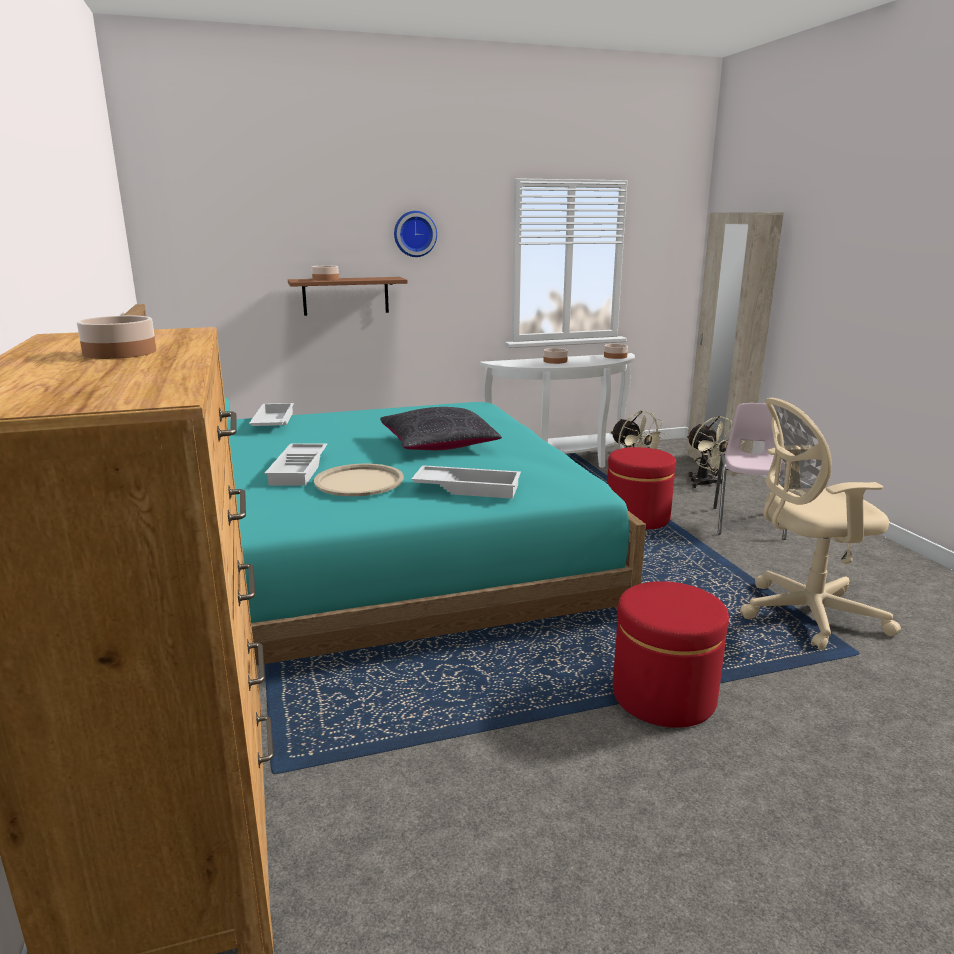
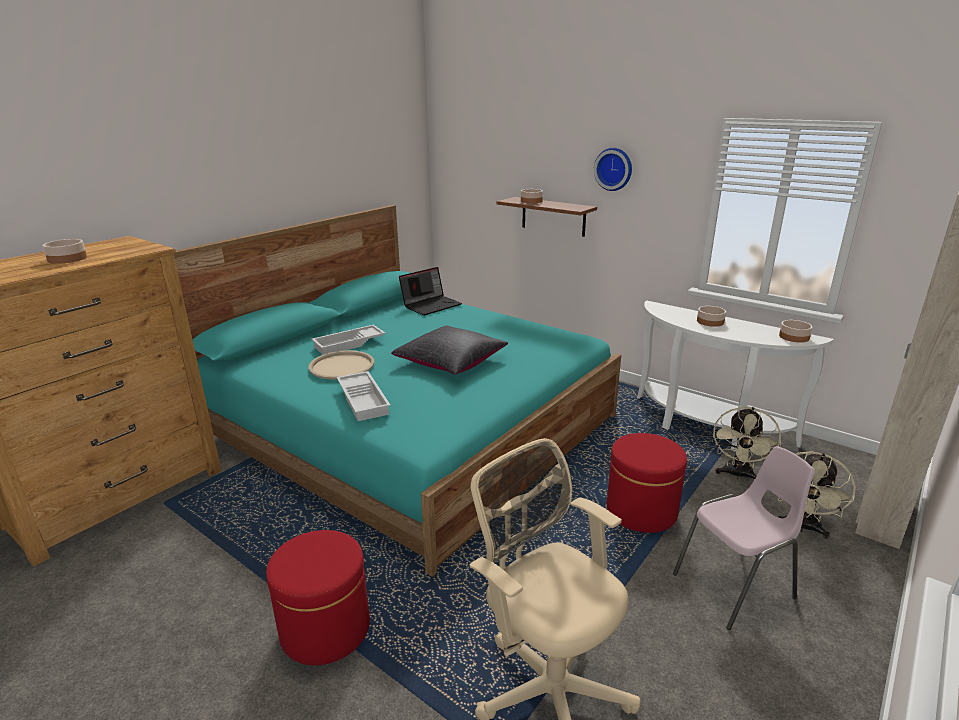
camera: 55 degrees right, 5 degrees up
white tray [249,403,294,426] -> laptop [399,267,462,315]

